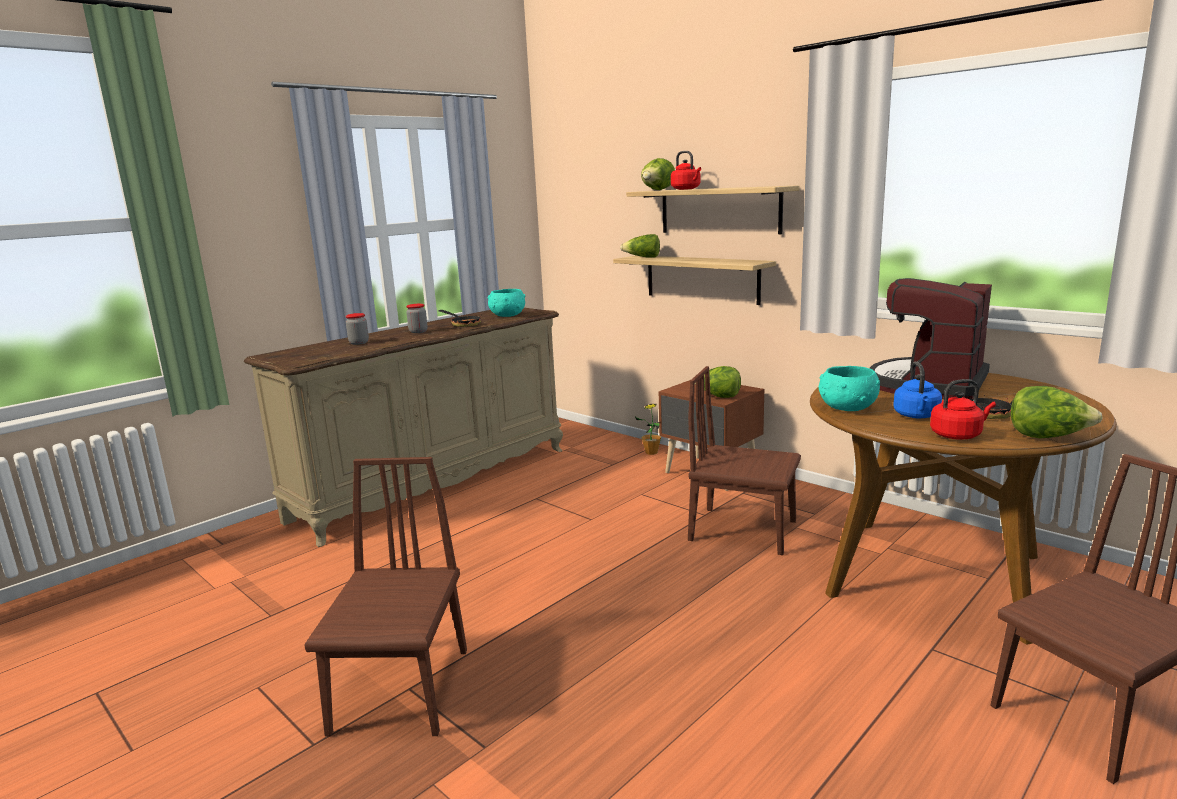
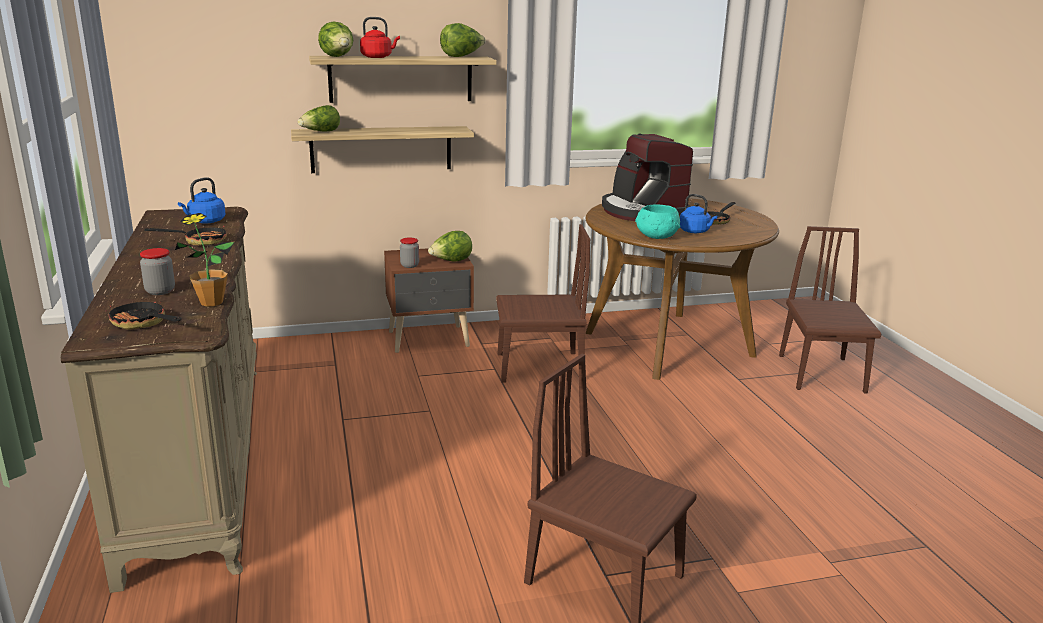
camera: 60 degrees left, 5 degrees up
jar [406,304,428,333] -> jar moved to [400,238,419,268]
turquoise bowl [488,289,525,317] -> blue kettle [178,177,225,224]
potted plant [635,404,661,455] -> potted plant moved to [175,213,234,306]
brown chair [688,366,801,555] -> brown chair turned 150 degrees counterclockwise [496,224,590,382]
red kettle [930,379,996,440] -> none
lettuce [1011,386,1103,438] -> lettuce moved to [440,23,486,57]
none -> frying pan [105,295,182,330]

